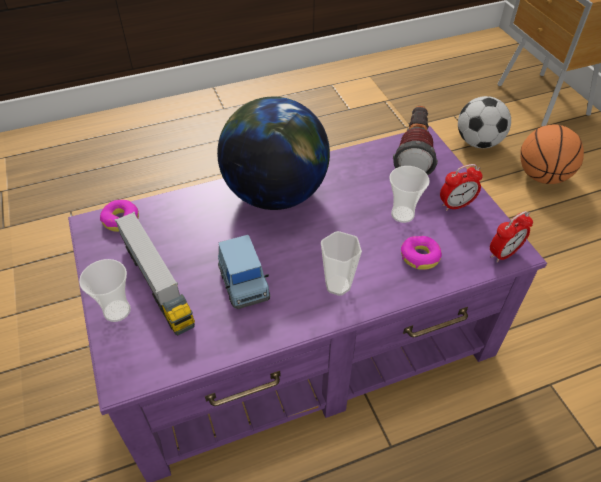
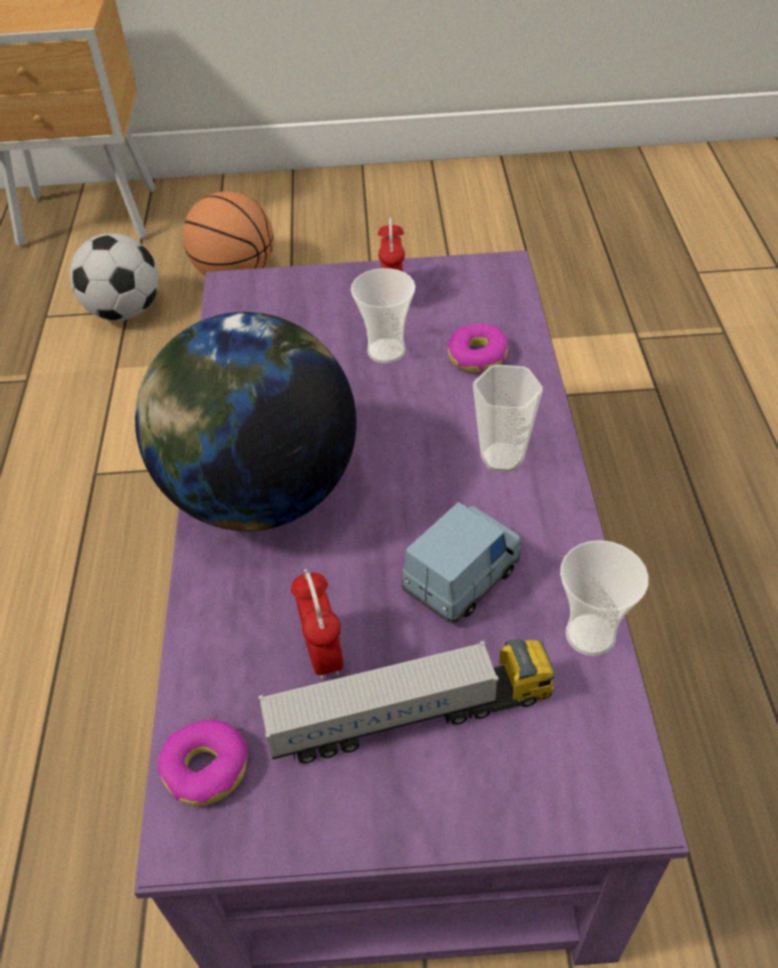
camera: 70 degrees left, 0 degrees up
cup [79,259,131,322] -> cup moved to [560,540,649,656]
blue toy car [218,235,270,309] -> blue toy car turned 45 degrees counterclockwise [402,502,521,623]
flashlight [393,106,438,175] -> none
alarm clock [490,211,533,263] -> alarm clock moved to [291,569,344,680]

